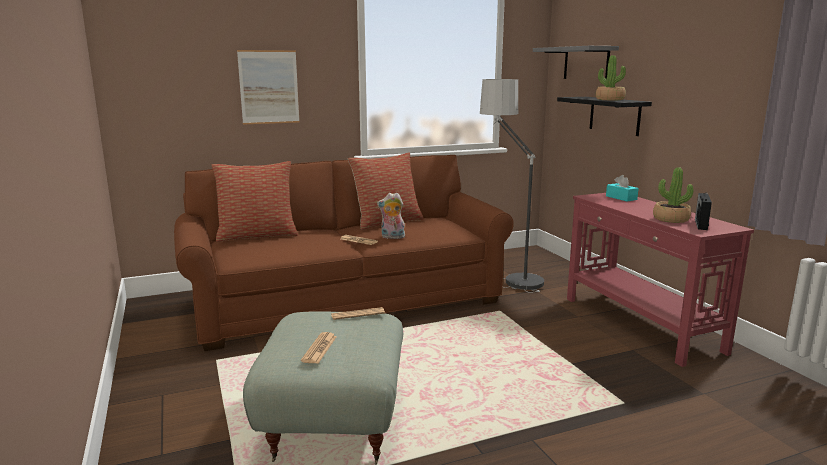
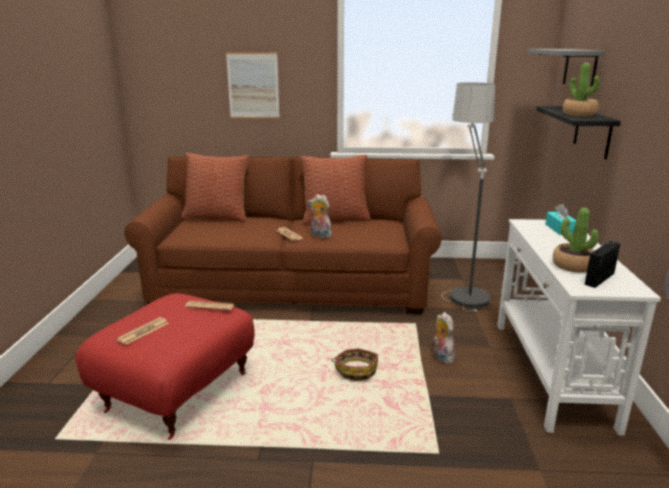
camera: 25 degrees right, 5 degrees up
grey ottoman [243,311,403,464] -> red ottoman [75,293,255,440]
red console table [567,193,754,367] -> white console table [497,219,661,435]
none -> basket [332,348,378,381]
none -> plush toy [433,312,456,364]

